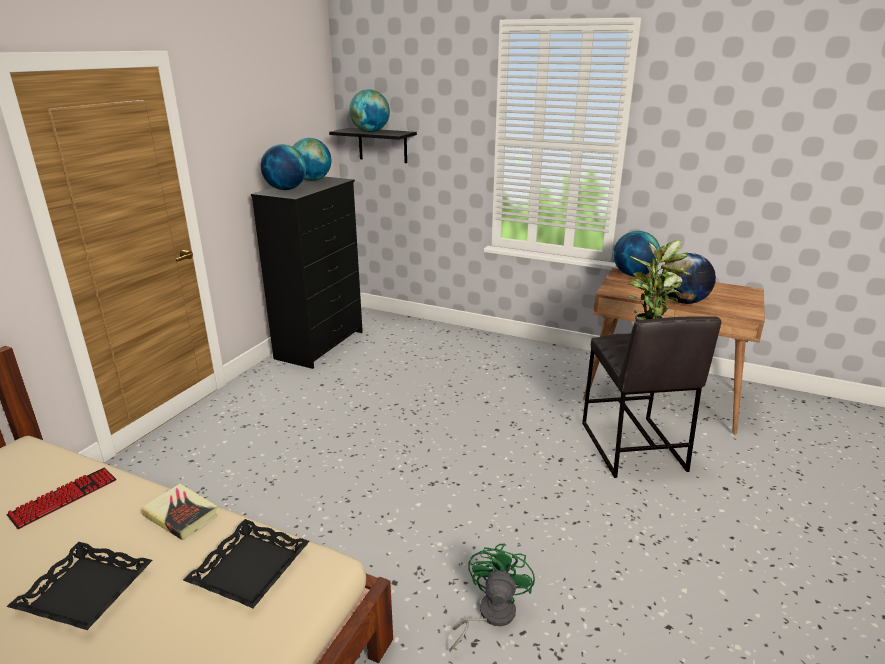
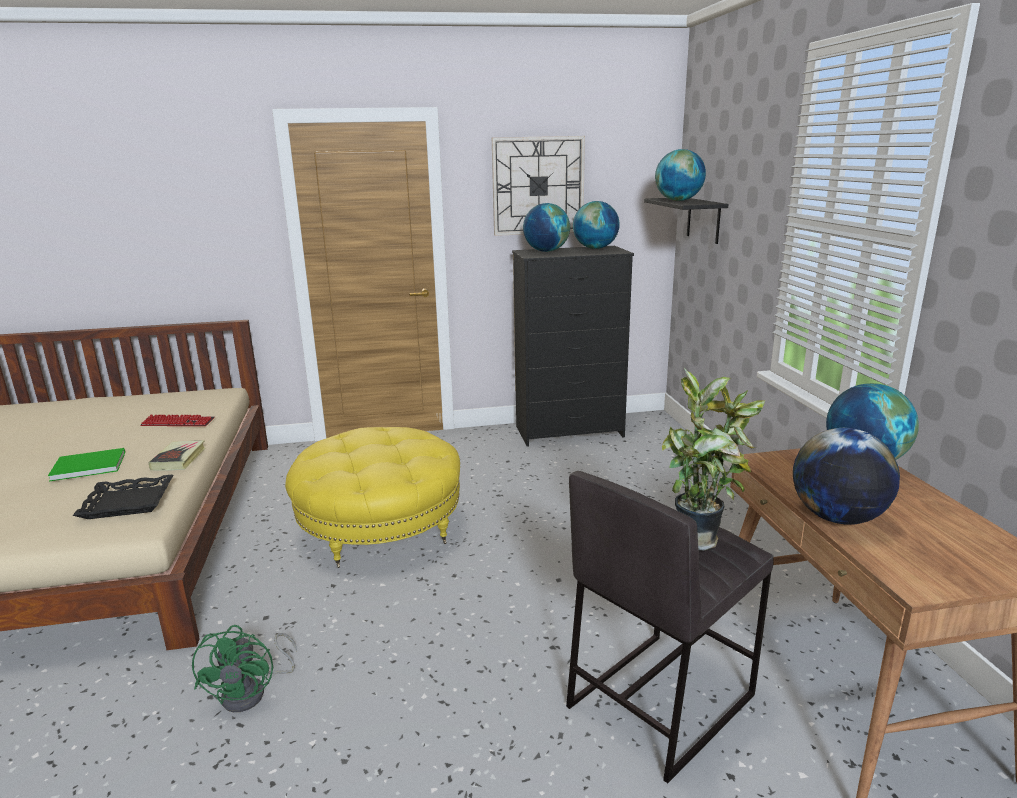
camera: 55 degrees right, 5 degrees down
black tray [6,542,153,630] -> green book [48,448,125,481]
green fan [449,544,535,652] -> green fan turned 105 degrees clockwise [192,625,297,712]
none -> yellow ottoman [285,427,460,568]
none -> wall clock [492,136,585,236]

